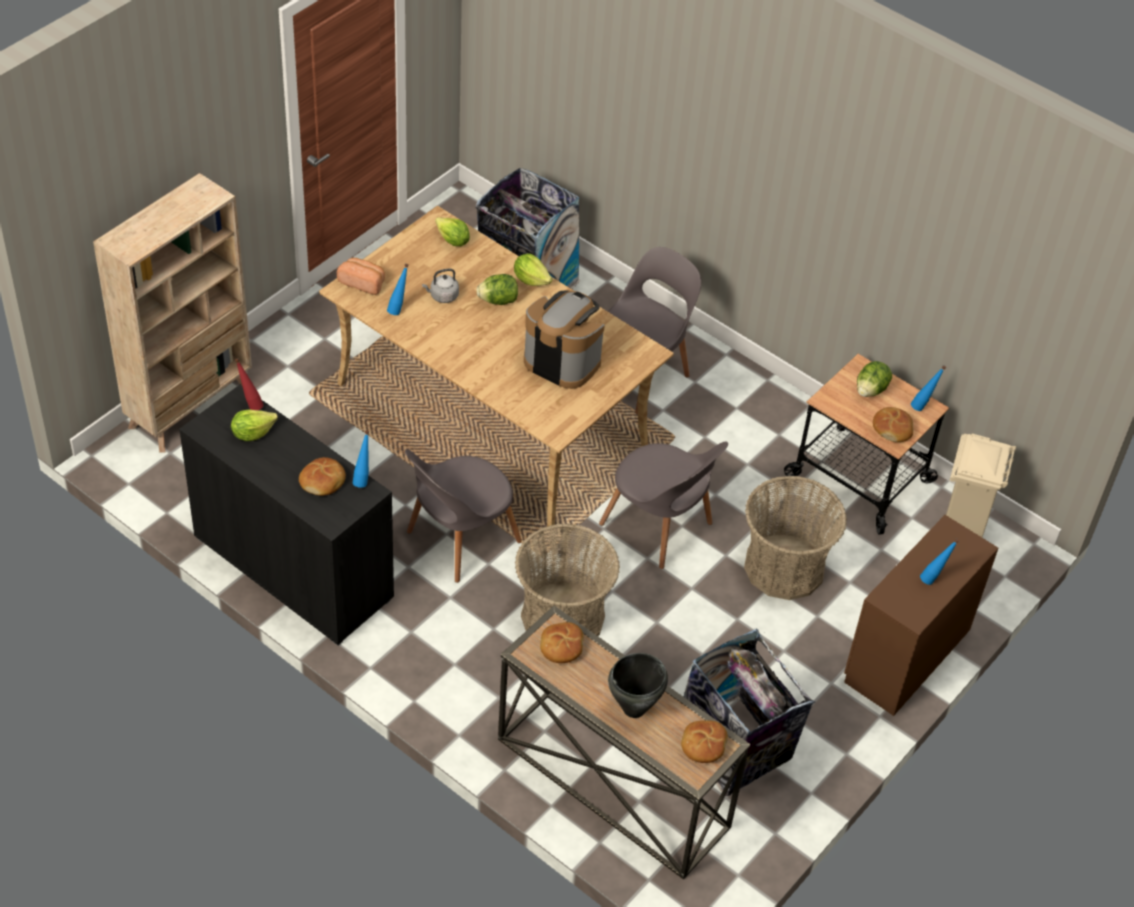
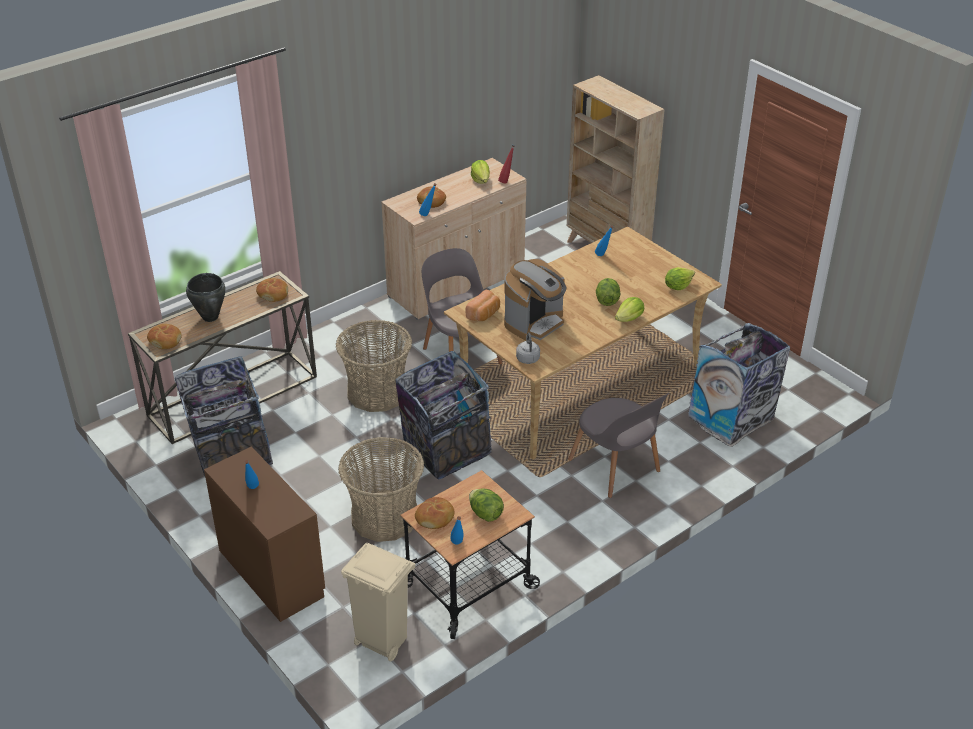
camera: 105 degrees right, 10 degrees down
black cabinet [179,385,394,646] -> beige cabinet [381,158,526,320]
bread [337,258,385,295] -> bread moved to [466,289,500,321]
grey kettle [422,268,459,303] -> grey kettle moved to [516,332,540,364]
grey chair [599,441,728,569] -> trash can [395,351,492,480]

